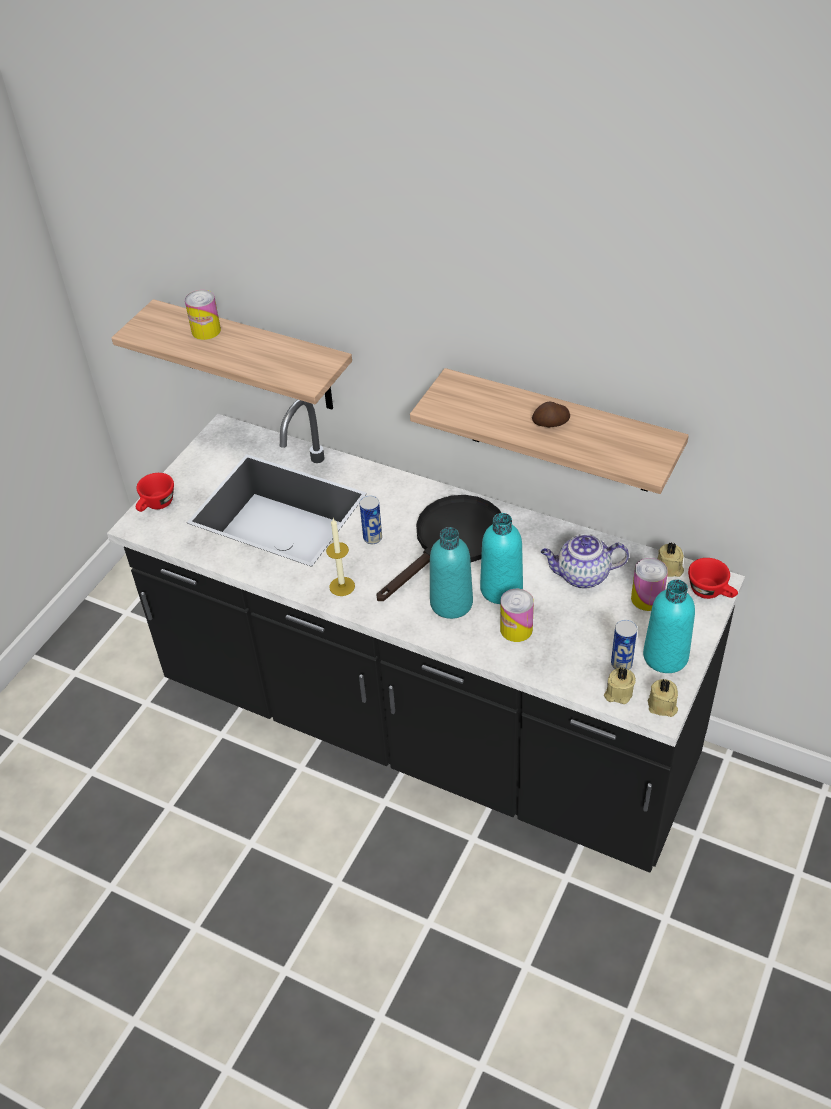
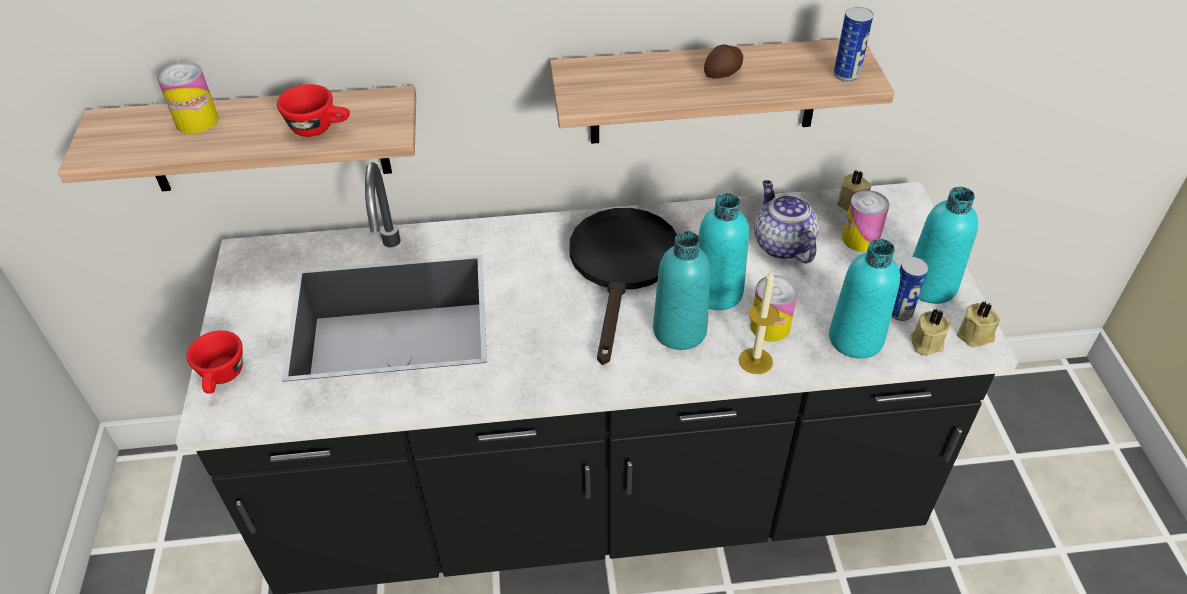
camera: 35 degrees left, 0 degrees up
candle [326,518,355,596] -> candle moved to [739,270,779,374]
can [359,496,382,544] -> can moved to [834,6,873,82]
teapot [541,533,629,589] -> teapot turned 105 degrees clockwise [754,180,819,263]
red cup [688,558,738,599] -> red cup moved to [277,84,350,137]
none -> turquoise bottle [829,239,900,359]

